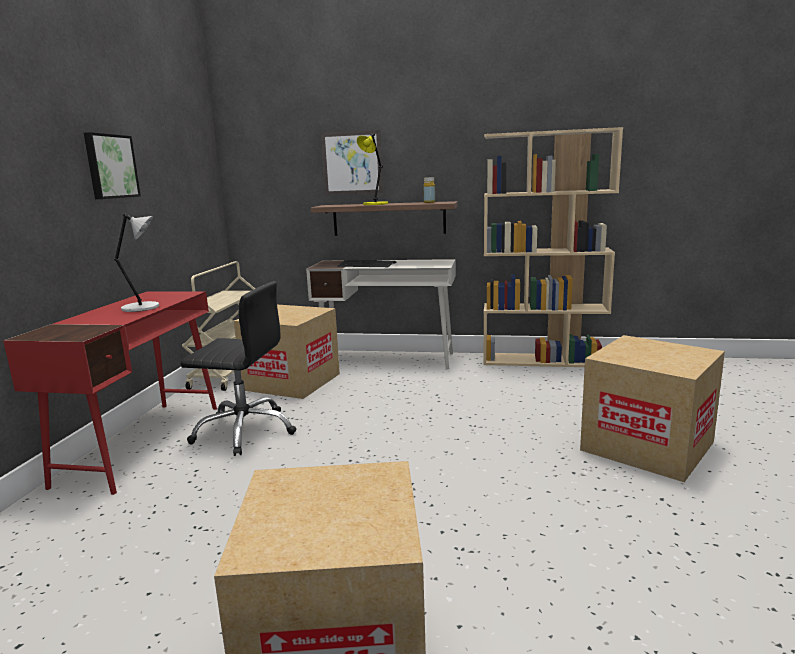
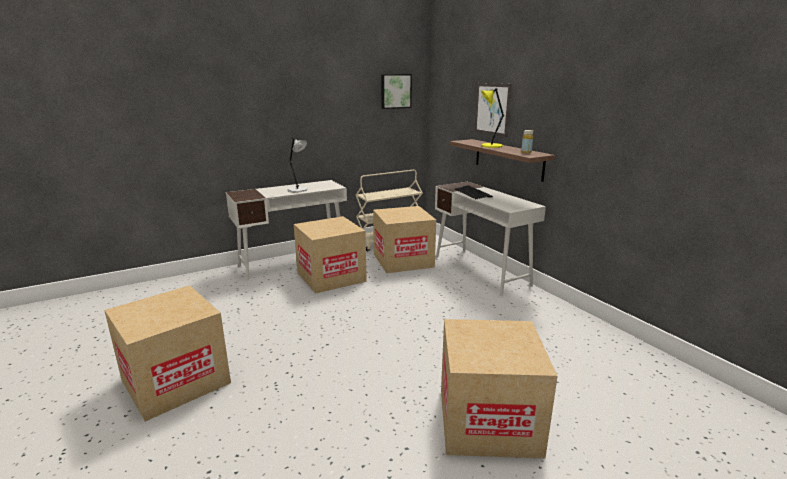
camera: 50 degrees right, 5 degrees up
red desk [3,291,217,495] -> white desk [226,180,347,280]
picture [84,132,141,199] -> picture moved to [381,74,412,109]
black office chair [180,281,296,456] -> cardboard box [294,216,367,294]
beige bookcase [483,127,623,367] -> none

